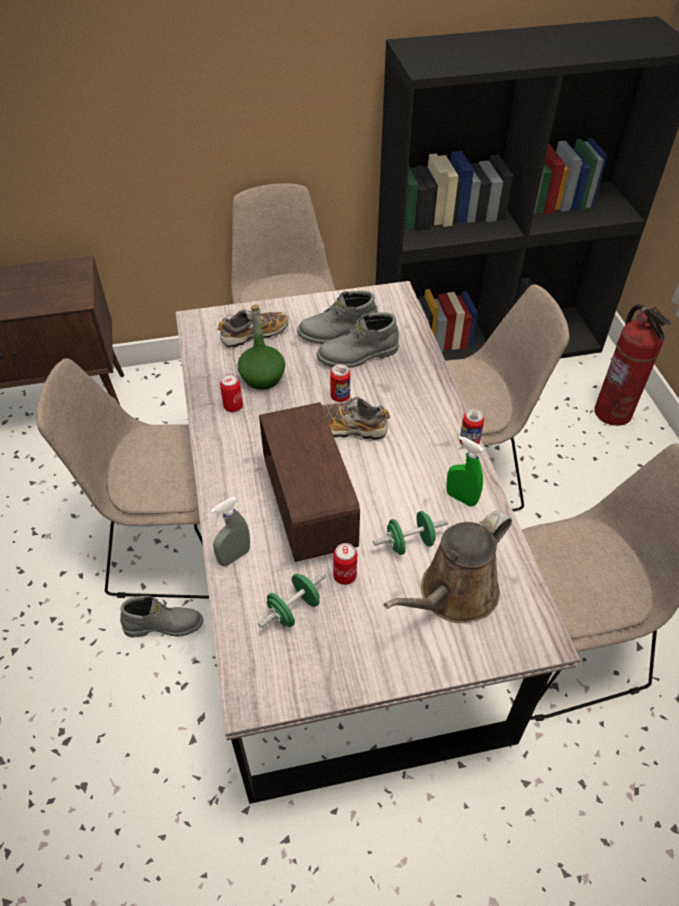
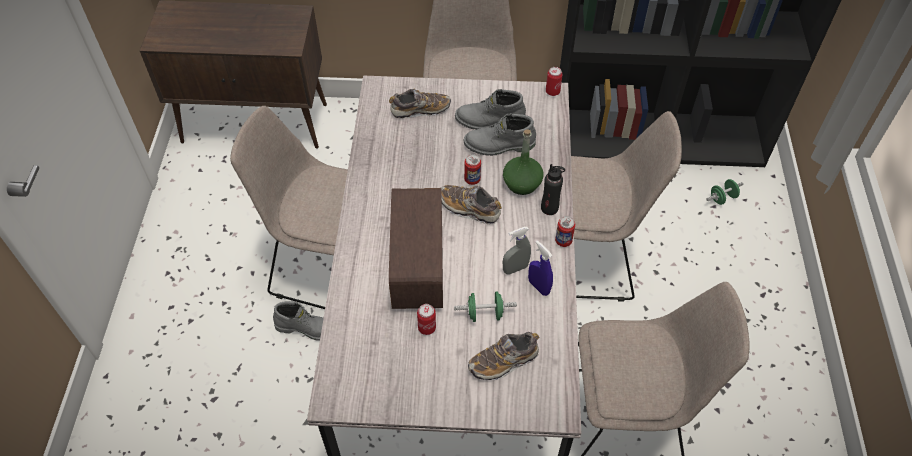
camera: 15 degrees right, 5 degrees up
grey spray bottle [210,497,250,566] -> grey spray bottle moved to [503,227,531,274]
can [220,374,243,412] -> can moved to [546,67,563,96]
green bottle [237,304,285,390] -> green bottle moved to [503,129,544,195]
green dumbbell [258,573,326,628] -> green dumbbell moved to [706,179,743,205]
brown watering can [383,510,512,623] -> shoe [468,332,539,380]
green spray bottle [446,436,484,507] -> blue spray bottle [528,240,553,296]
fire extinguisher [594,304,671,426] -> none
none -> black bottle [541,164,565,215]

